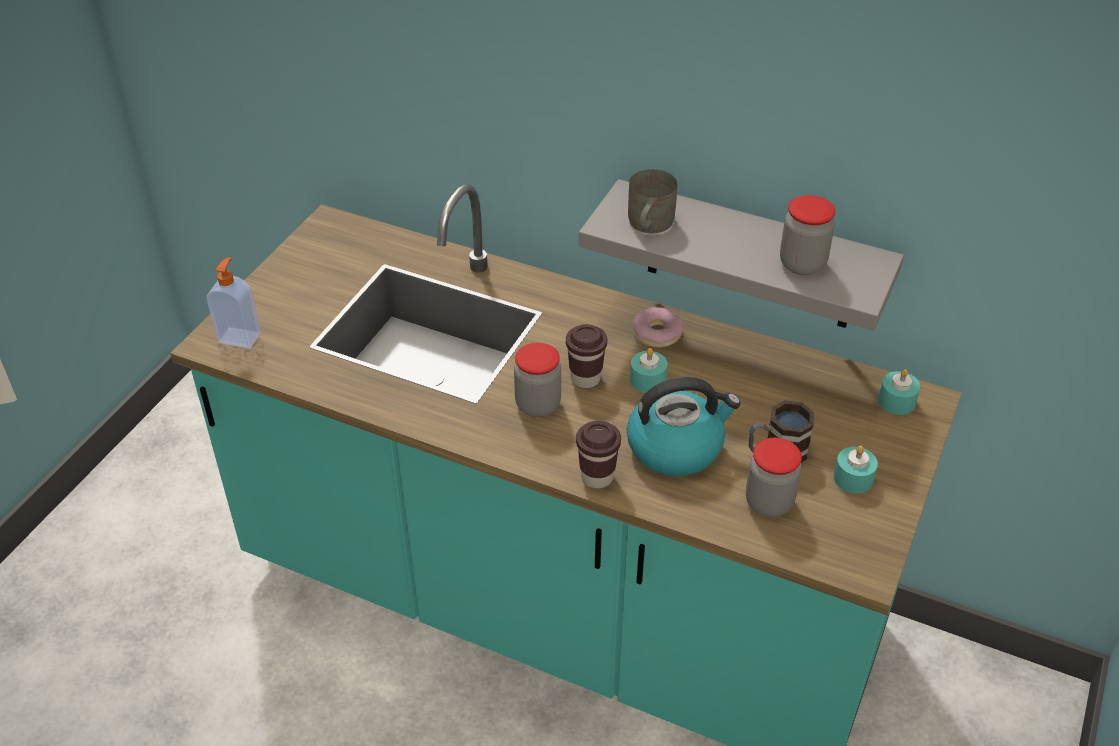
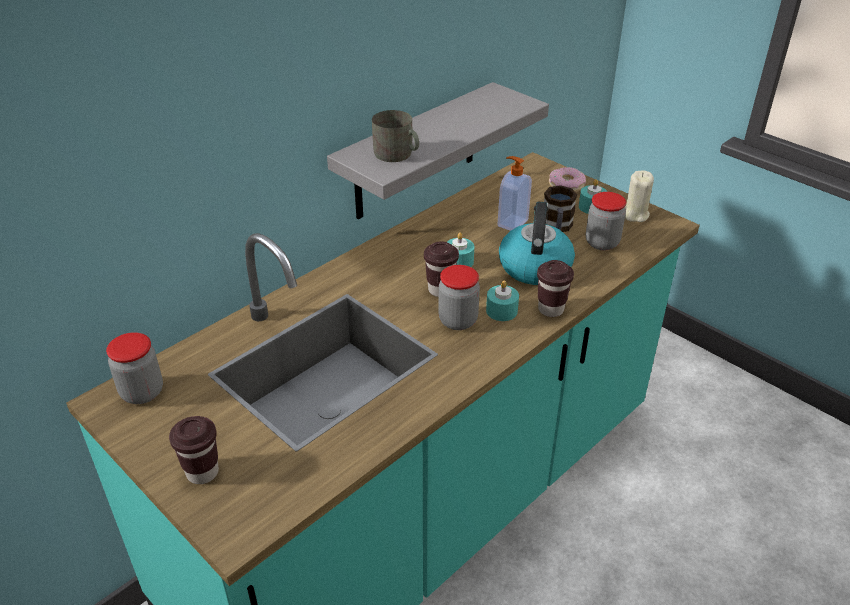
camera: 70 degrees left, 5 degrees down
soap dispenser [207,258,261,349] -> soap dispenser moved to [497,156,532,231]
donut [633,307,684,348] -> donut moved to [549,167,586,192]
jar [780,195,836,275] -> jar moved to [106,332,163,404]
turquoise candle [878,369,920,415] -> turquoise candle moved to [486,281,519,321]
none -> brown cup [169,416,219,484]
none -> beige candle [625,171,654,222]

